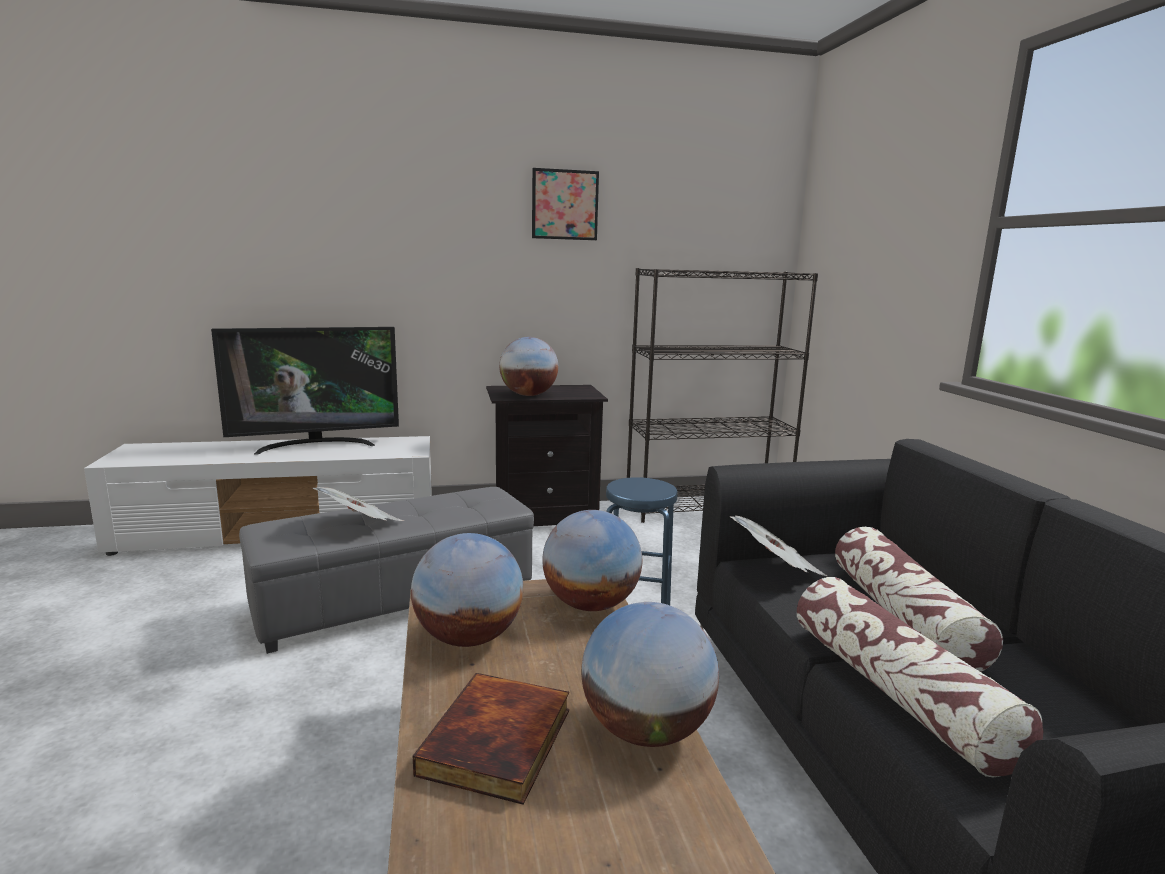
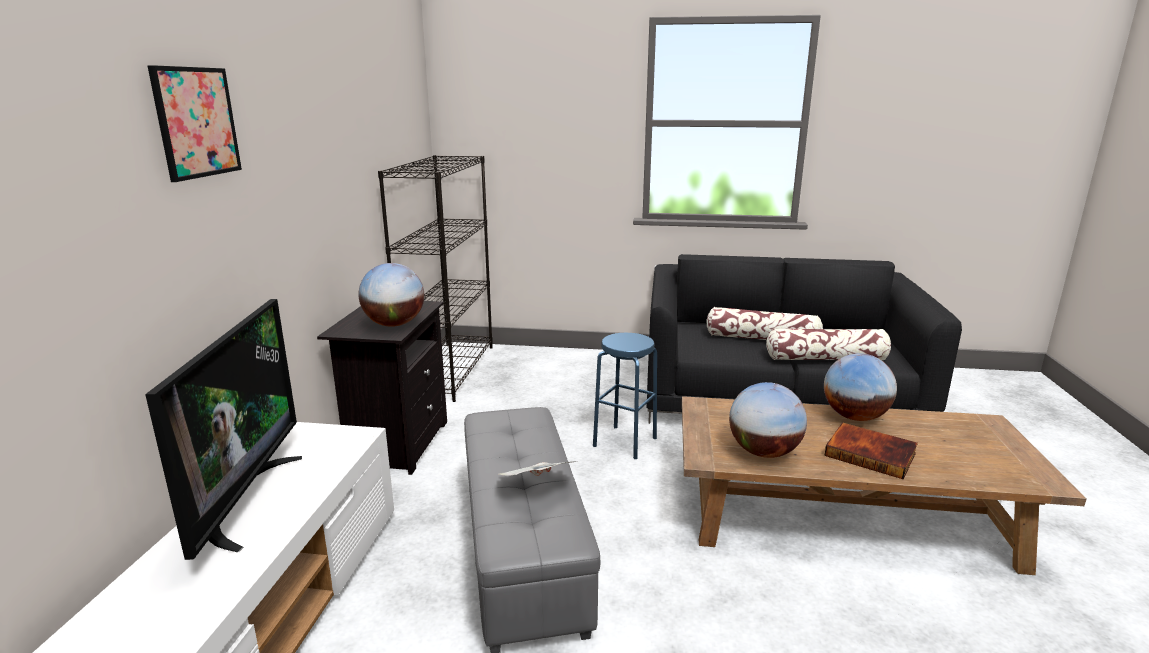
camera: 70 degrees left, 5 degrees up
picture [532,168,599,240] -> picture moved to [147,65,242,182]
globe [542,510,642,611] -> none
newspaper [730,515,828,576] -> none

